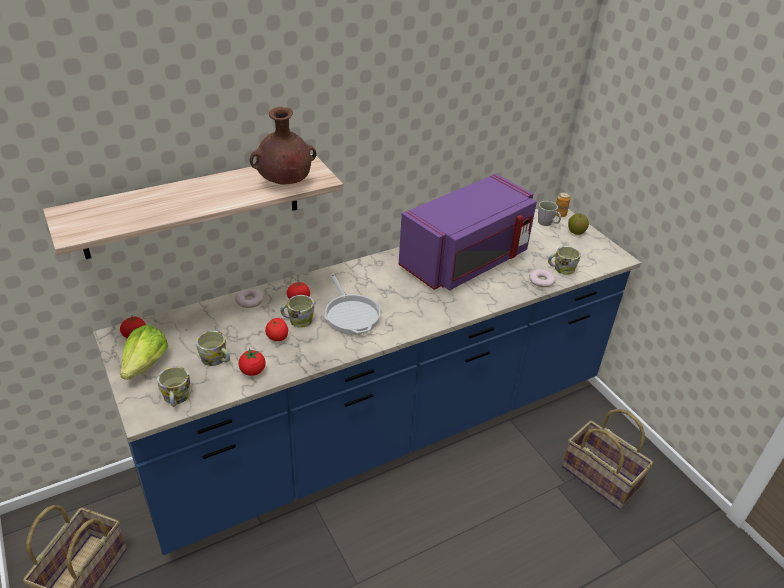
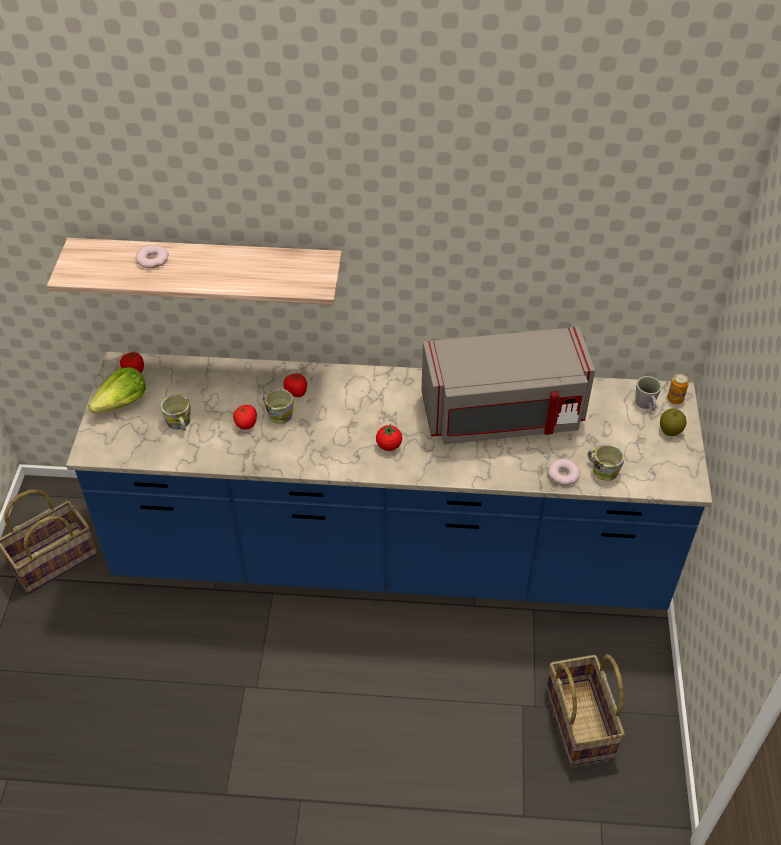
camera: 35 degrees right, 10 degrees up
mug [157,366,190,407] -> none
donut [235,288,264,308] -> donut moved to [136,245,169,268]
tomato [238,349,266,376] -> tomato moved to [376,424,402,451]
brown vase [250,107,316,184] -> none
frying pan [324,274,381,335] -> none
purple microwave [398,174,537,291] -> grey microwave [421,327,595,444]

